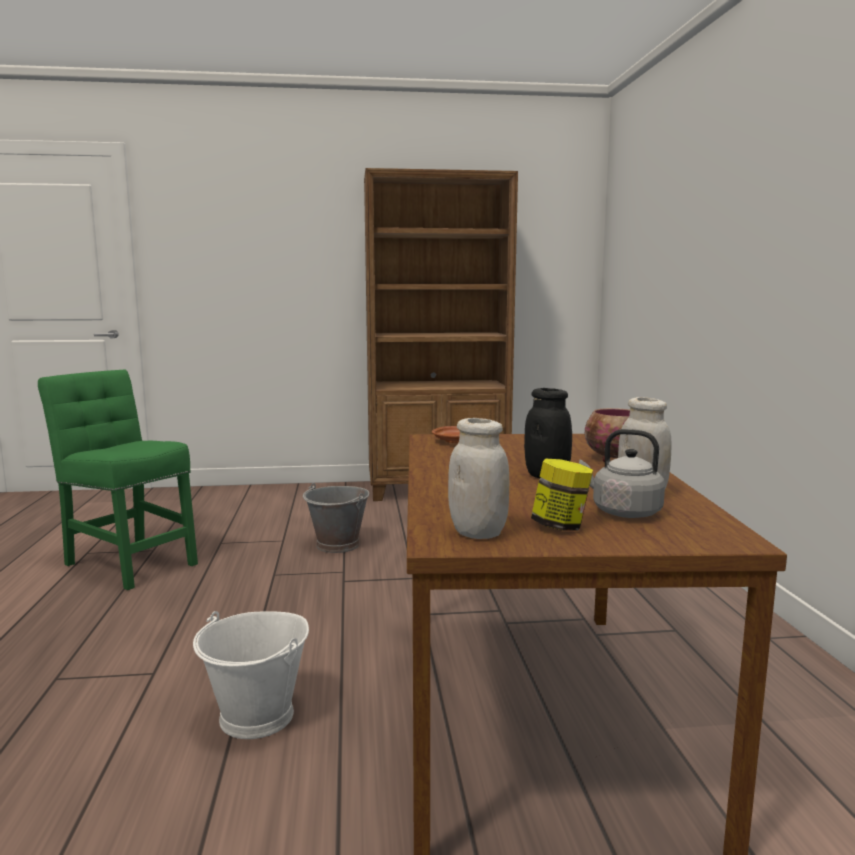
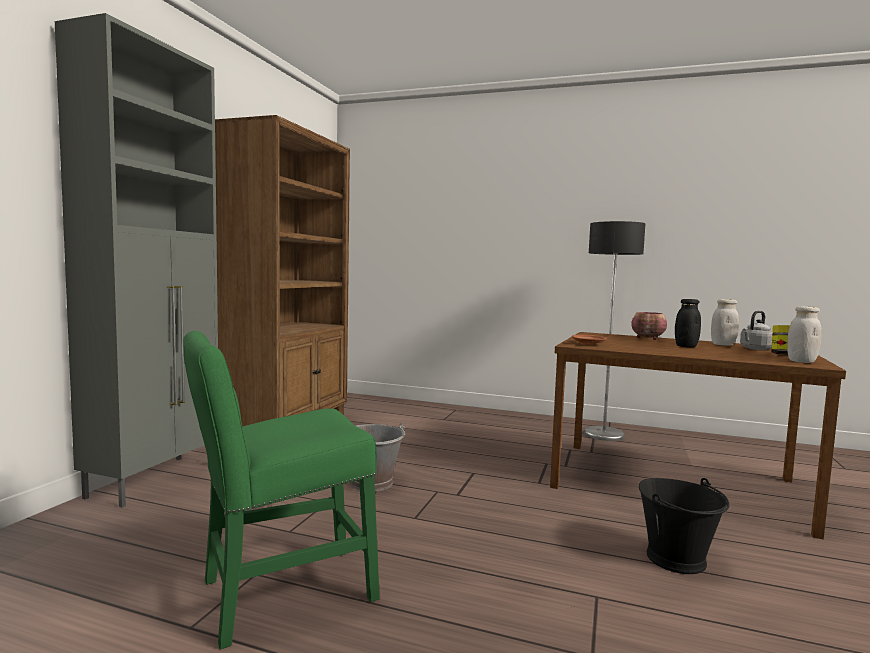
camera: 65 degrees left, 5 degrees down
white bucket [193,611,309,739] -> black bucket [639,478,730,574]
none -> grey cabinet [55,13,218,508]
none -> floor lamp [584,221,645,441]

